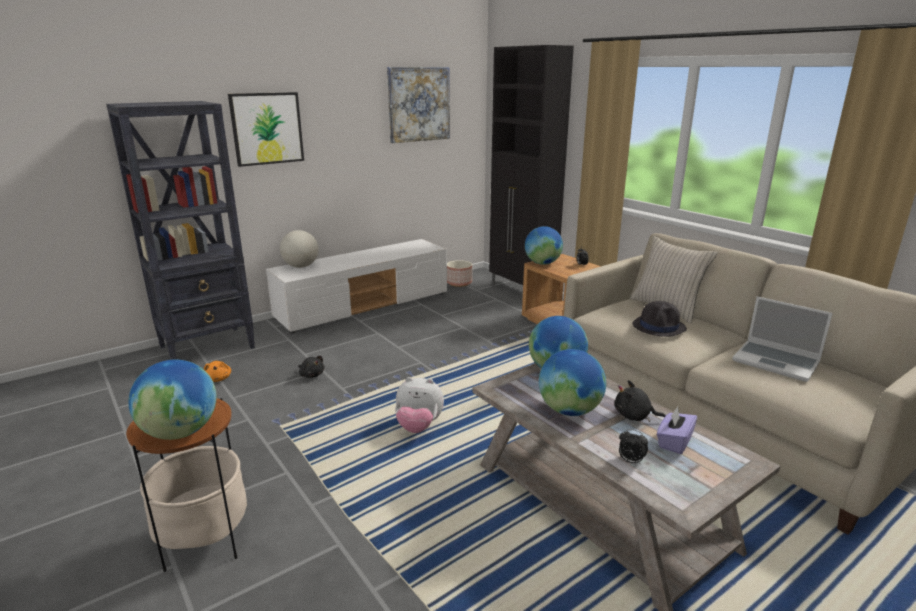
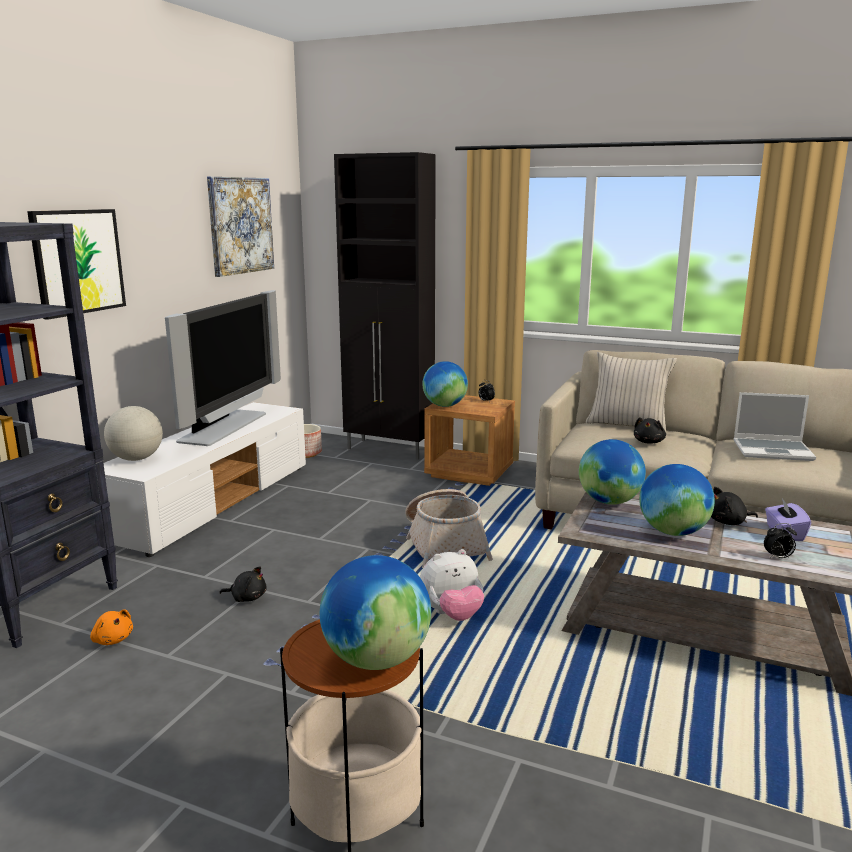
camera: 30 degrees left, 5 degrees down
black hat [632,301,687,337] -> black plush toy [634,417,666,444]
none -> television [165,290,281,446]
none -> basket [405,489,493,568]

